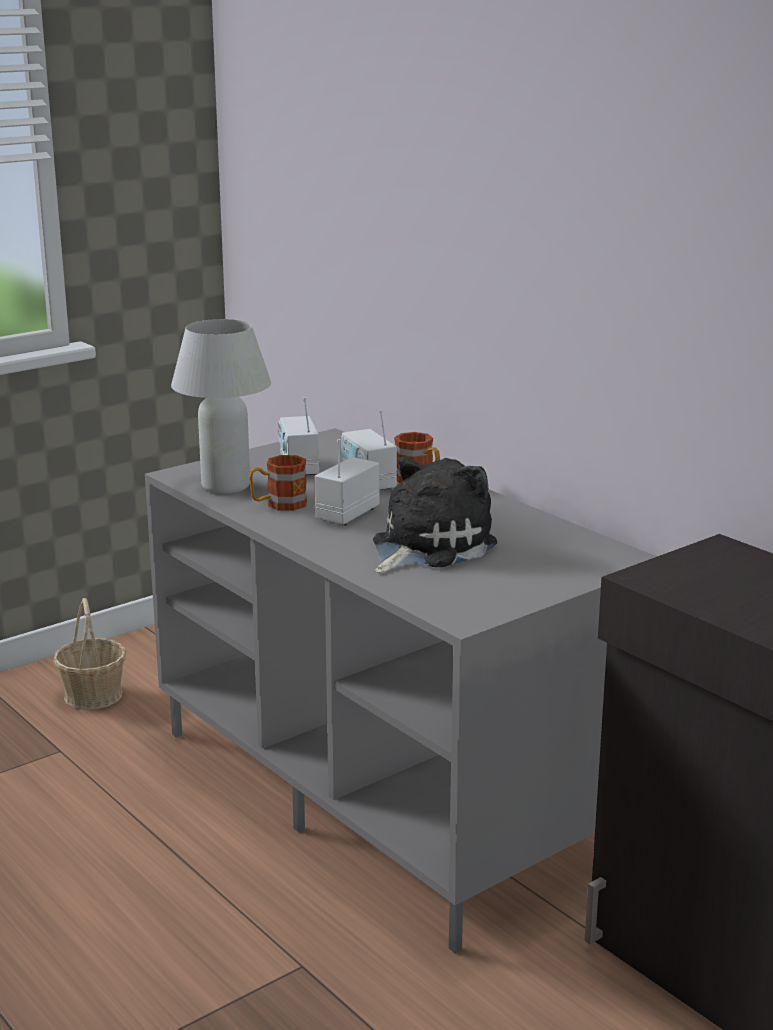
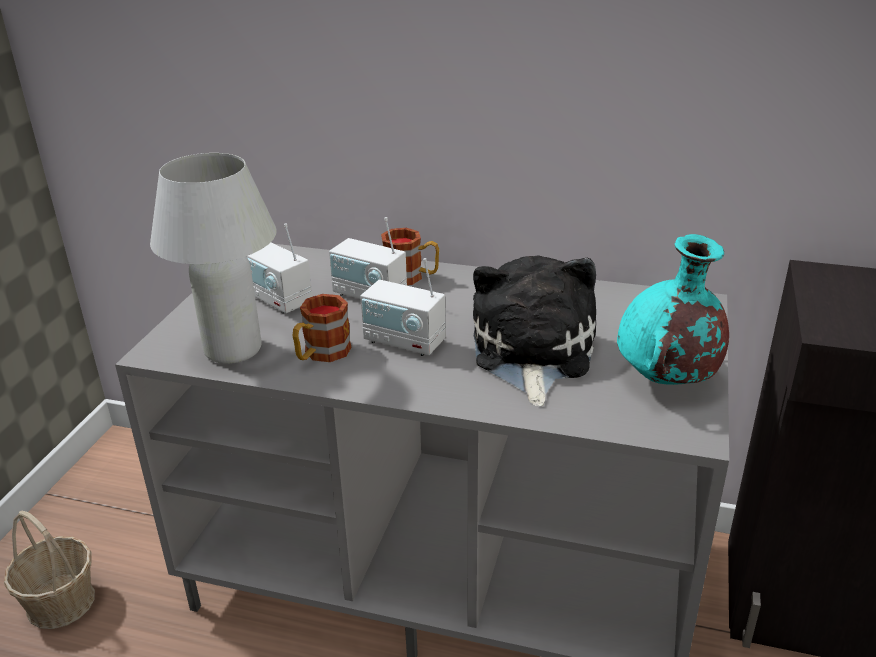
camera: 35 degrees left, 10 degrees up
radio [315,439,380,526] -> radio turned 60 degrees counterclockwise [360,258,446,356]
none -> turquoise vase [617,234,729,385]

